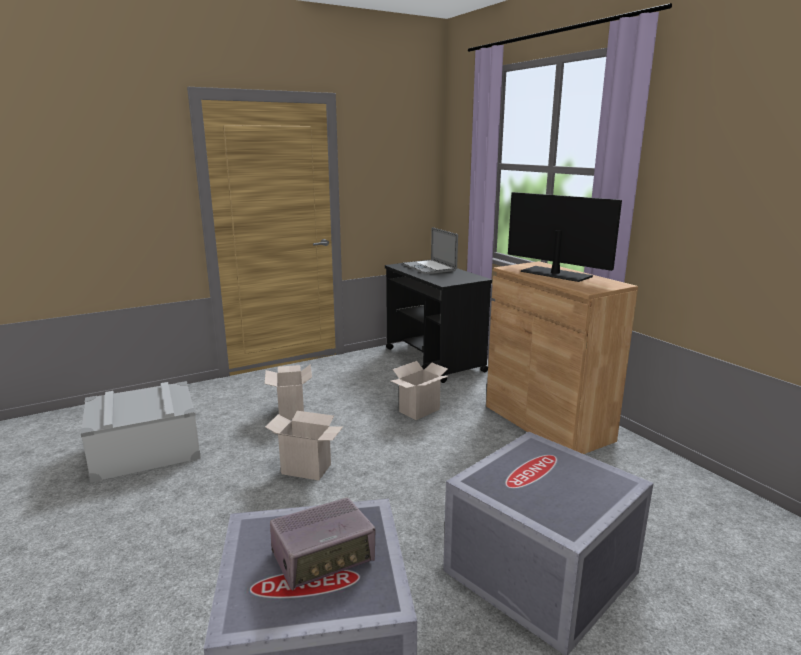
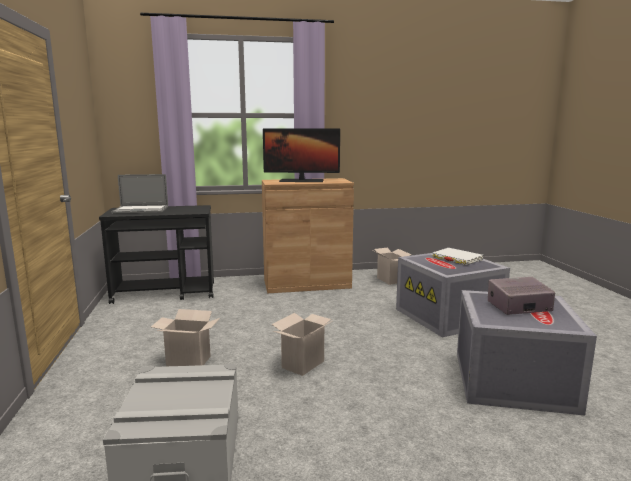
camera: 70 degrees left, 5 degrees down
radio [270,498,375,591] -> radio turned 90 degrees counterclockwise [488,277,555,315]
cardboard box [391,361,448,420] -> cardboard box moved to [374,247,412,285]
monitor [508,192,622,282] -> monitor turned 150 degrees counterclockwise [263,129,340,182]
none -> white book [431,248,483,265]

